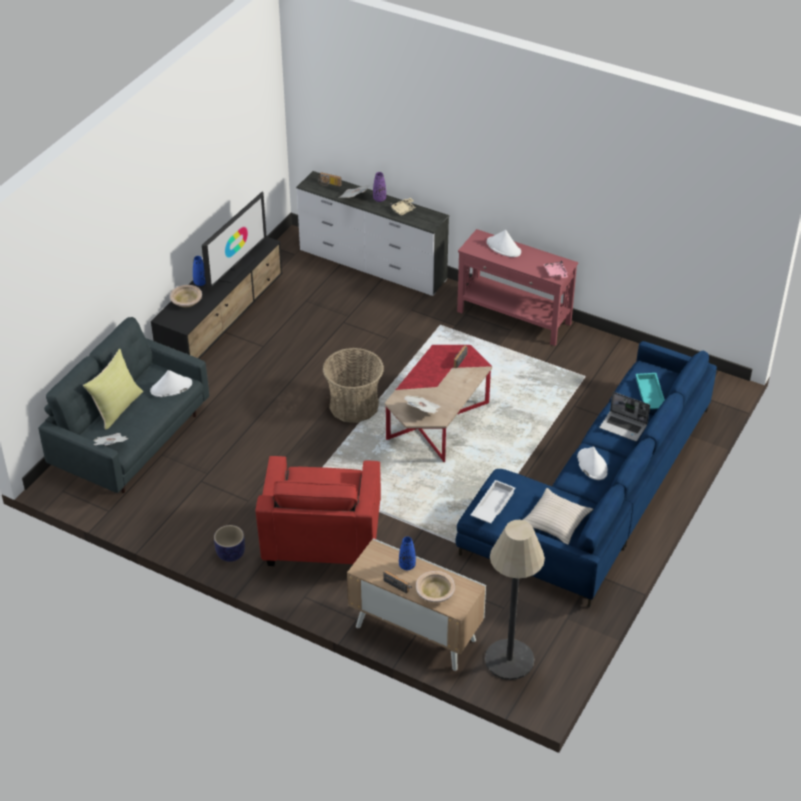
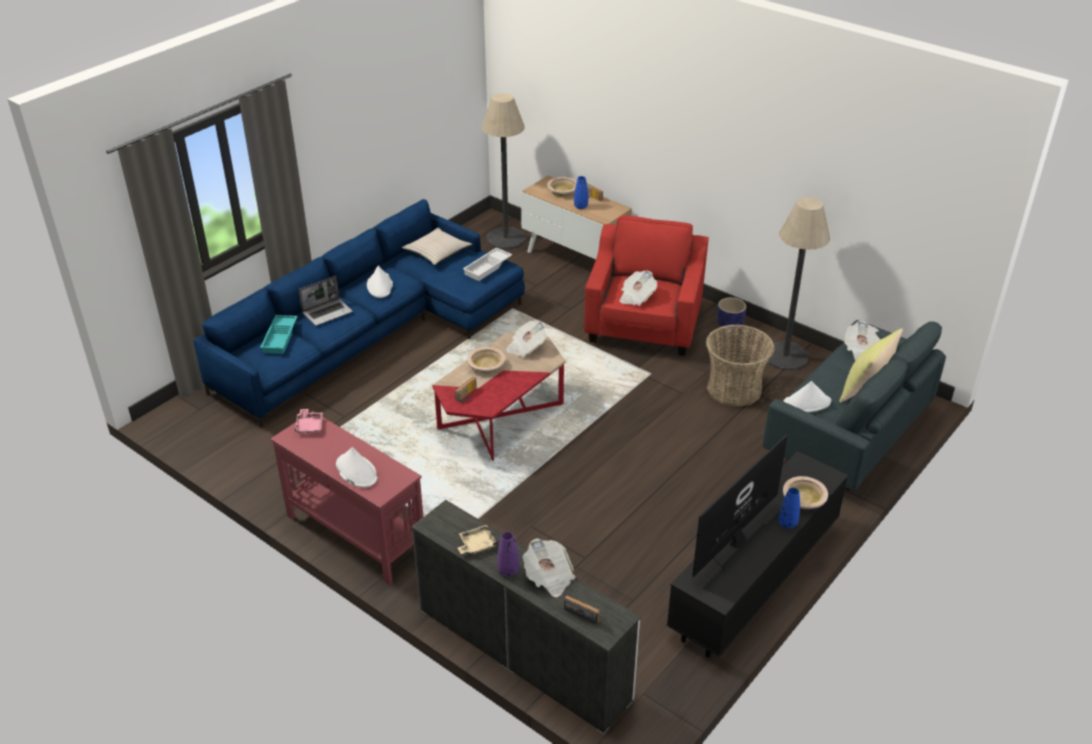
camera: 170 degrees left, 5 degrees down
basket [322,348,384,423] -> basket moved to [706,325,775,407]
laptop [599,392,650,441] -> laptop turned 105 degrees clockwise [299,276,353,326]
none -> beige bowl [467,347,505,373]
none -> newspaper [620,271,657,306]
none -> floor lamp [763,197,830,370]

